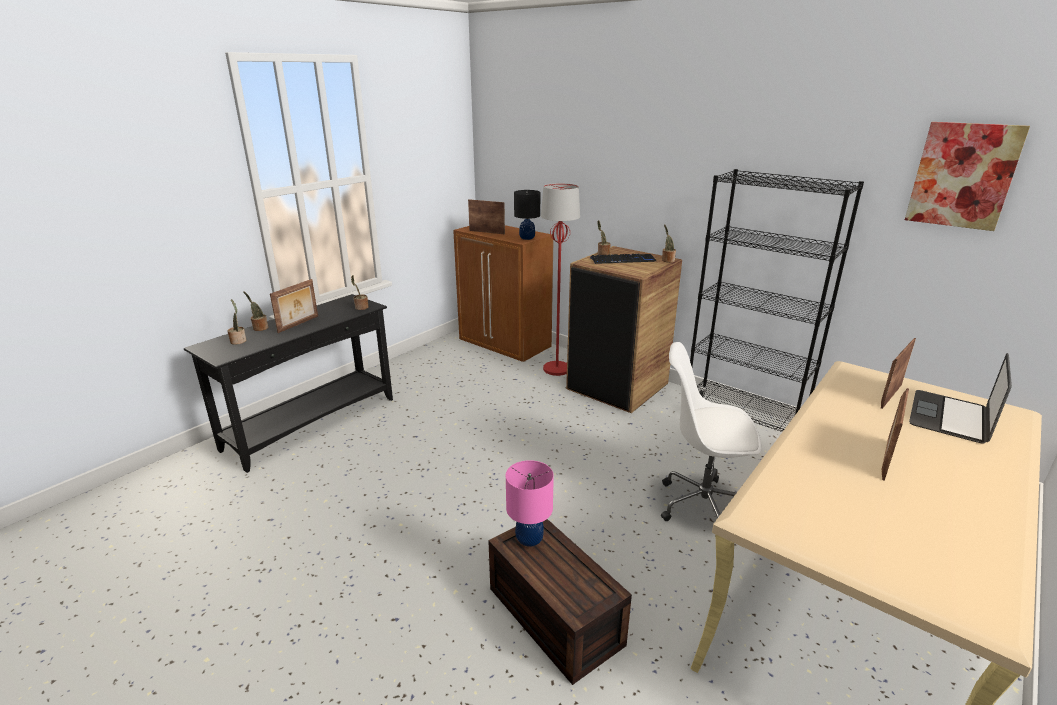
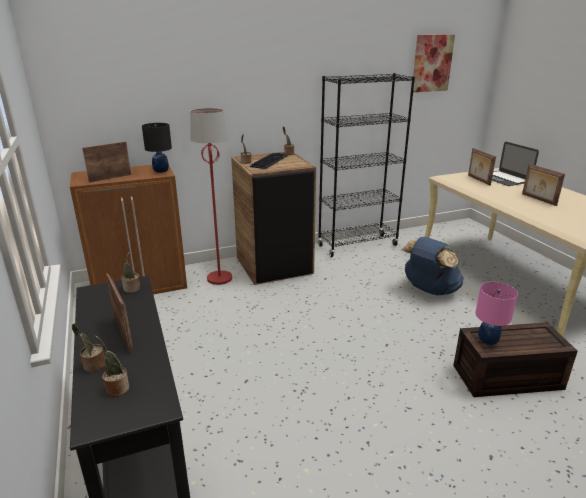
camera: 60 degrees left, 0 degrees up
white office chair [661,342,762,537] -> blue backpack [402,237,464,295]

